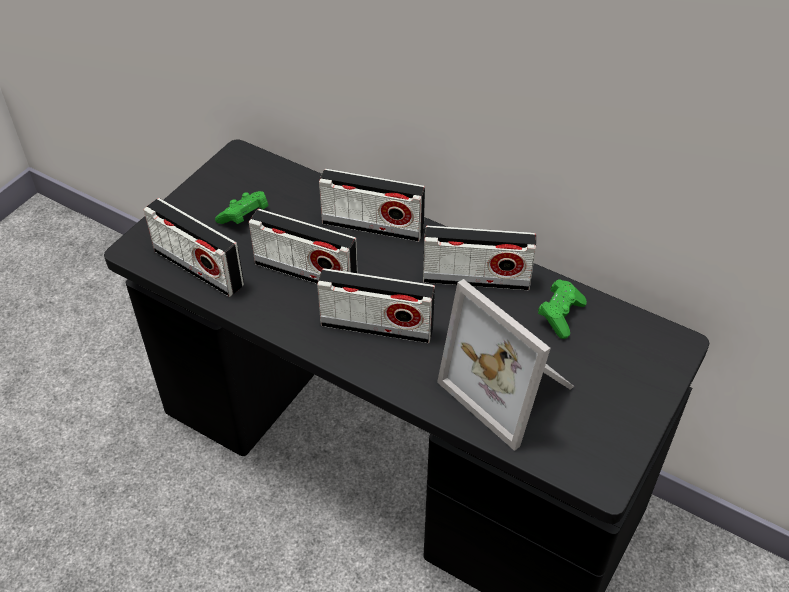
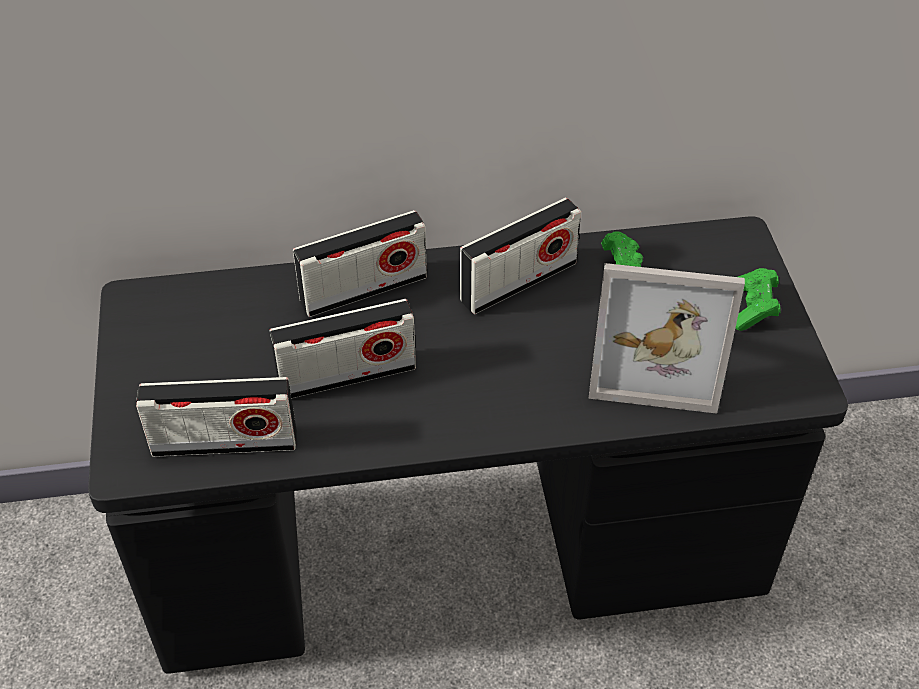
camera: 40 degrees left, 0 degrees up
green game controller [215,191,269,224] -> green game controller moved to [735,268,780,331]
radio [317,268,435,343] -> none

